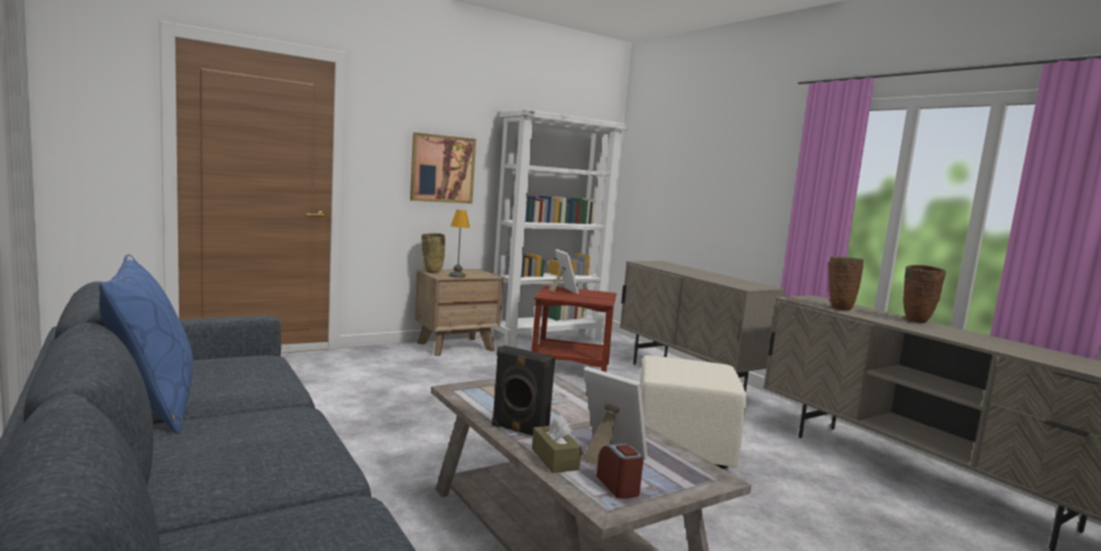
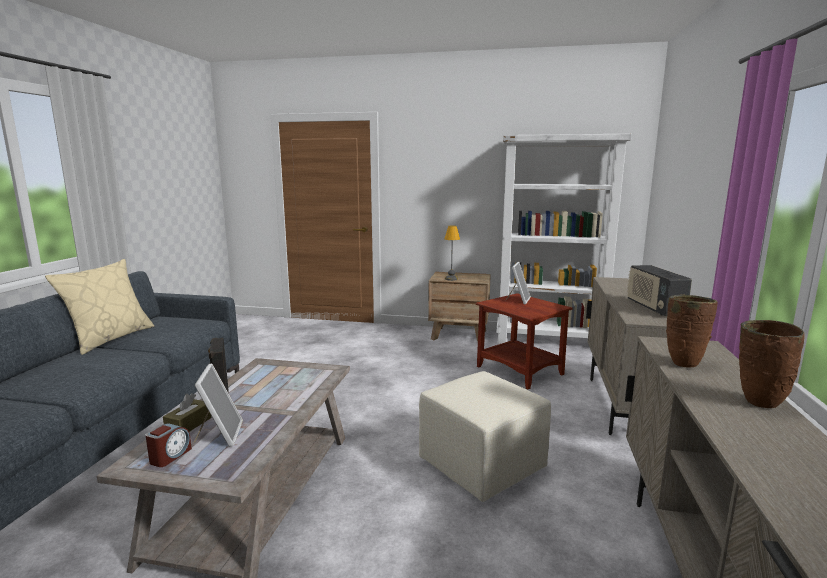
camera: 45 degrees right, 5 degrees up
blue pillow [99,254,193,434] -> beige pillow [45,259,154,355]
picture [410,132,476,204] -> none
beige vase [421,233,445,273] -> none
none -> radio [627,265,692,316]

